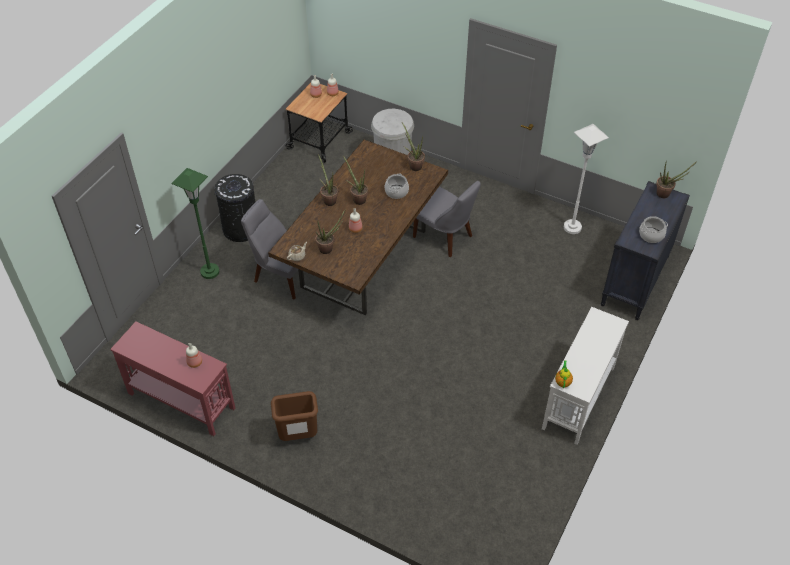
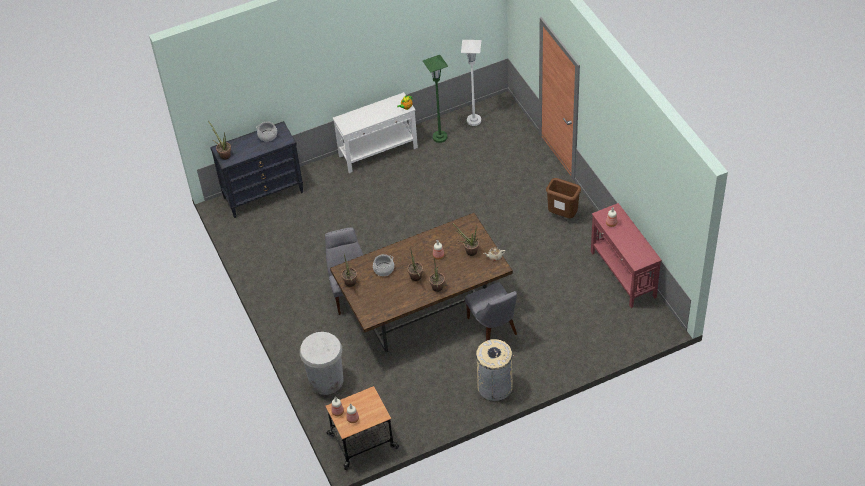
camera: 140 degrees left, 0 degrees up
green floor lamp [171,168,219,279] -> green floor lamp moved to [423,55,448,143]
black trash can [215,174,255,242] -> beige trash can [476,339,513,401]
white floor lamp [564,124,609,234] -> white floor lamp moved to [461,40,482,126]

